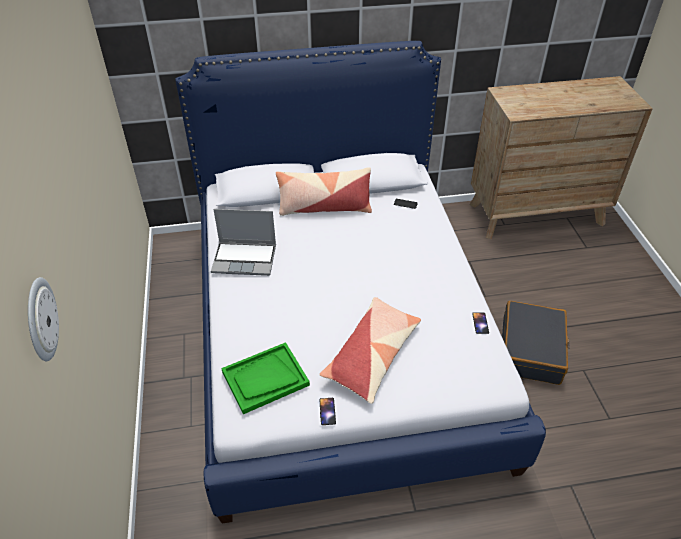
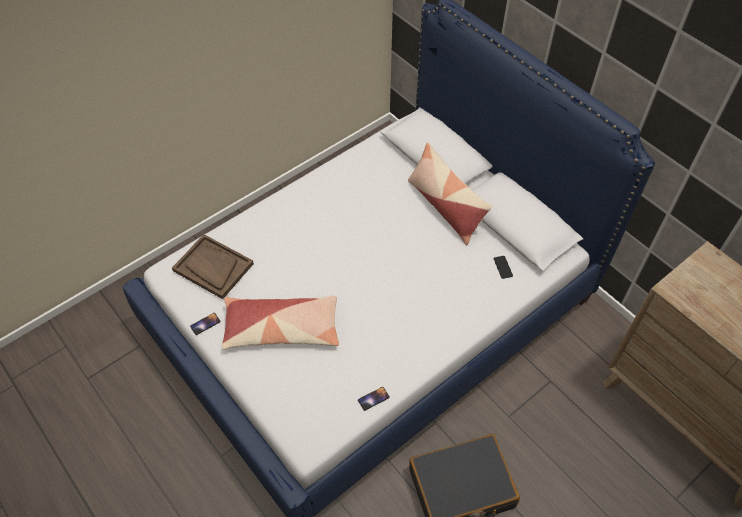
camera: 60 degrees right, 10 degrees up
wall clock [28,277,59,361] -> none
laptop [211,209,276,276] -> none
green tray [221,342,310,414] -> brown tray [172,234,254,299]

